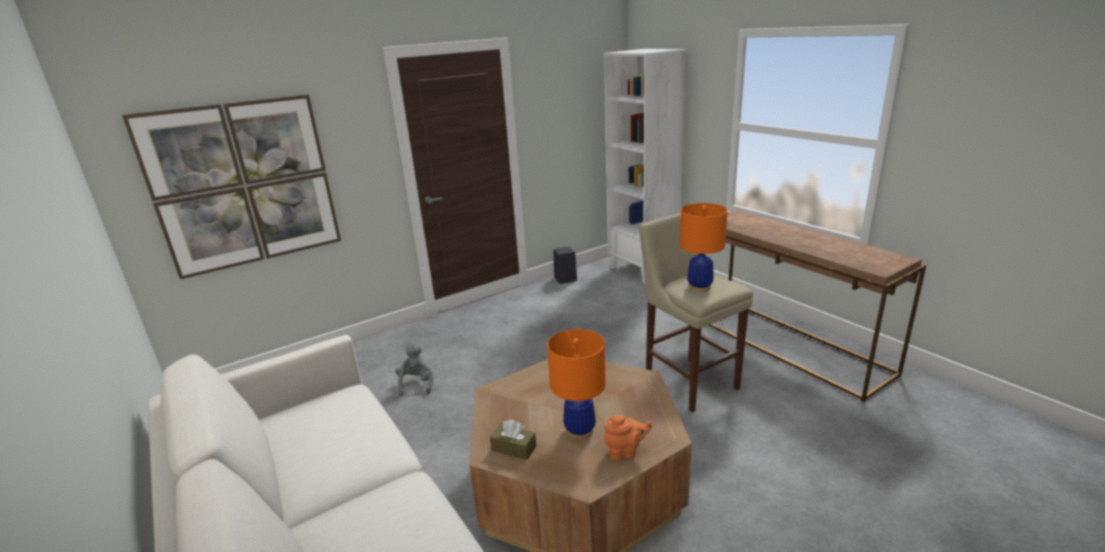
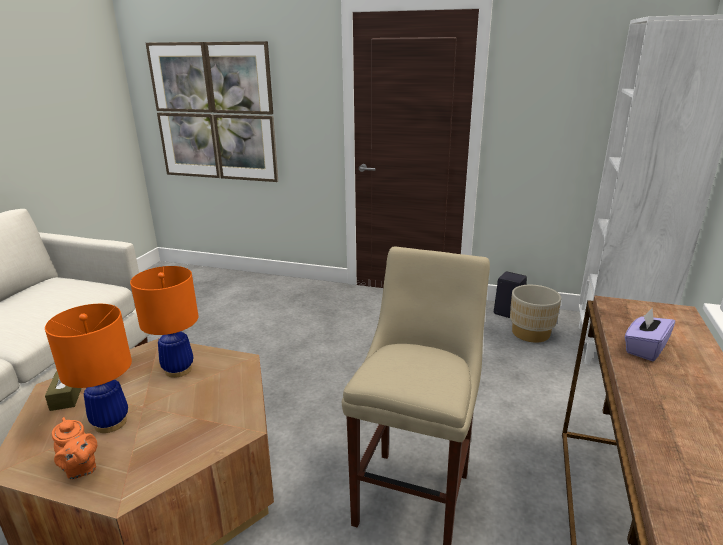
camera: 50 degrees right, 0 degrees up
grey plush toy [395,342,433,396] -> none
orange table lamp [680,203,728,292] -> orange table lamp moved to [130,266,198,378]
none -> beige planter [510,285,561,343]
none -> purple tissue box [625,308,675,361]

